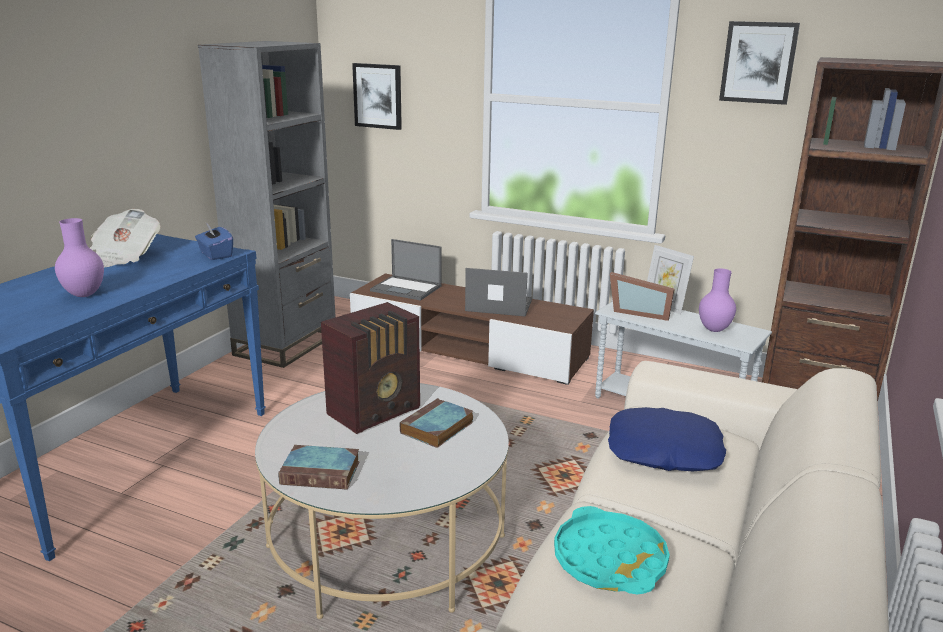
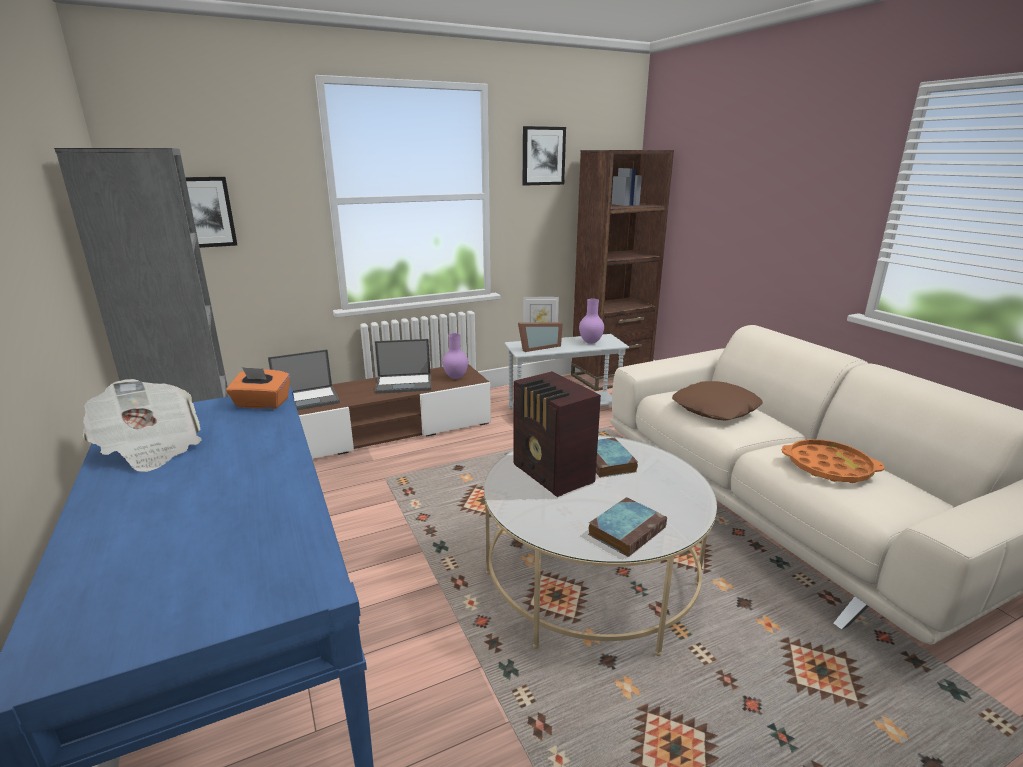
camera: 50 degrees left, 0 degrees up
purple vase [55,218,104,297] -> purple vase moved to [442,333,468,379]
blue tissue box [195,223,233,260] -> orange tissue box [226,367,290,409]
radio [321,302,420,434] -> radio turned 150 degrees clockwise [514,371,601,497]
laptop [465,268,532,317] -> laptop turned 150 degrees counterclockwise [375,339,431,394]
turquoise tray [554,506,670,595] -> orange tray [782,439,884,483]
blue pillow [608,407,726,471] -> brown pillow [672,381,763,421]

